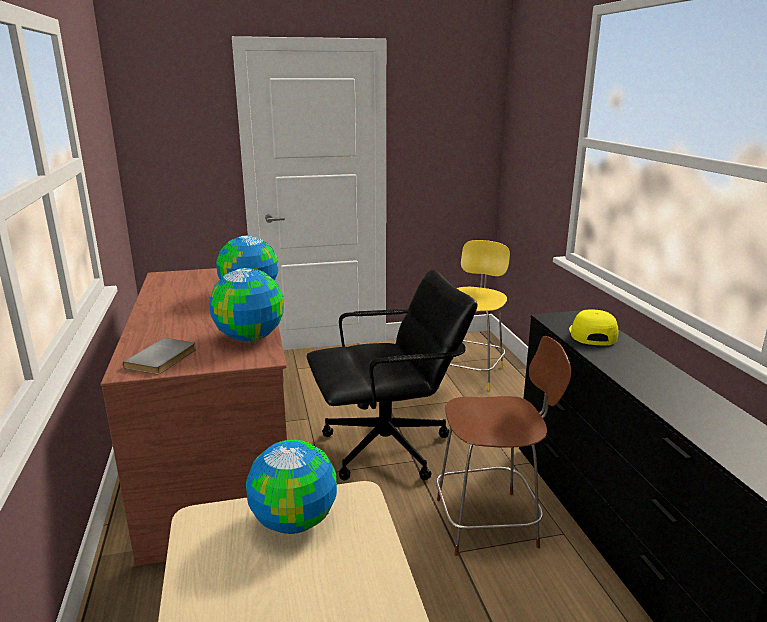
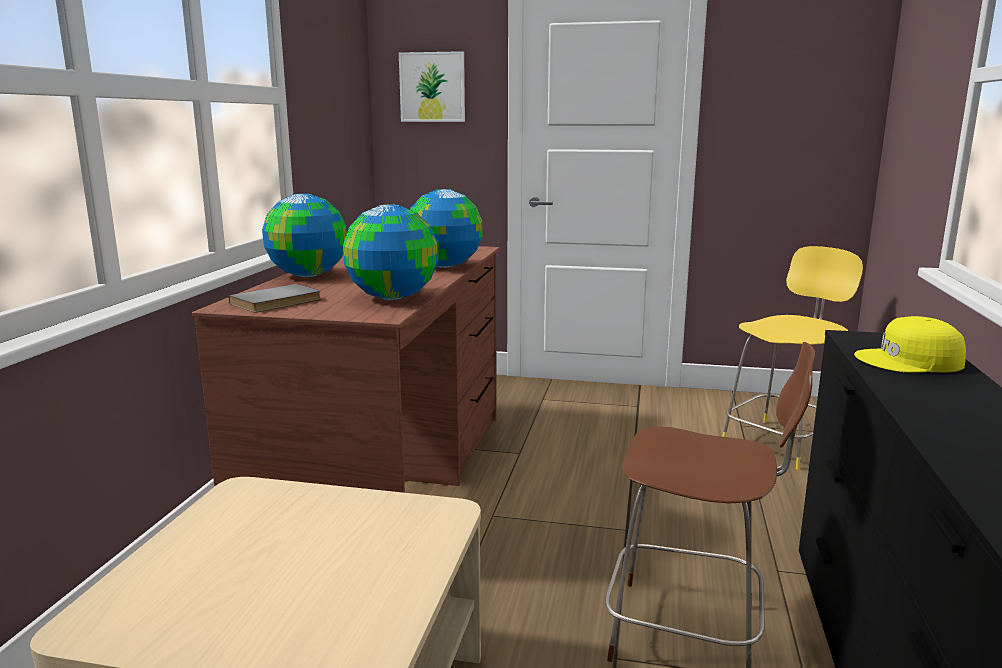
camera: 25 degrees right, 5 degrees down
globe [246,440,337,534] -> globe moved to [262,194,347,277]
black office chair [307,269,478,481] -> none
yellow cap [569,309,619,345] -> yellow cap turned 120 degrees counterclockwise [854,316,966,373]
none -> picture [399,51,465,122]

